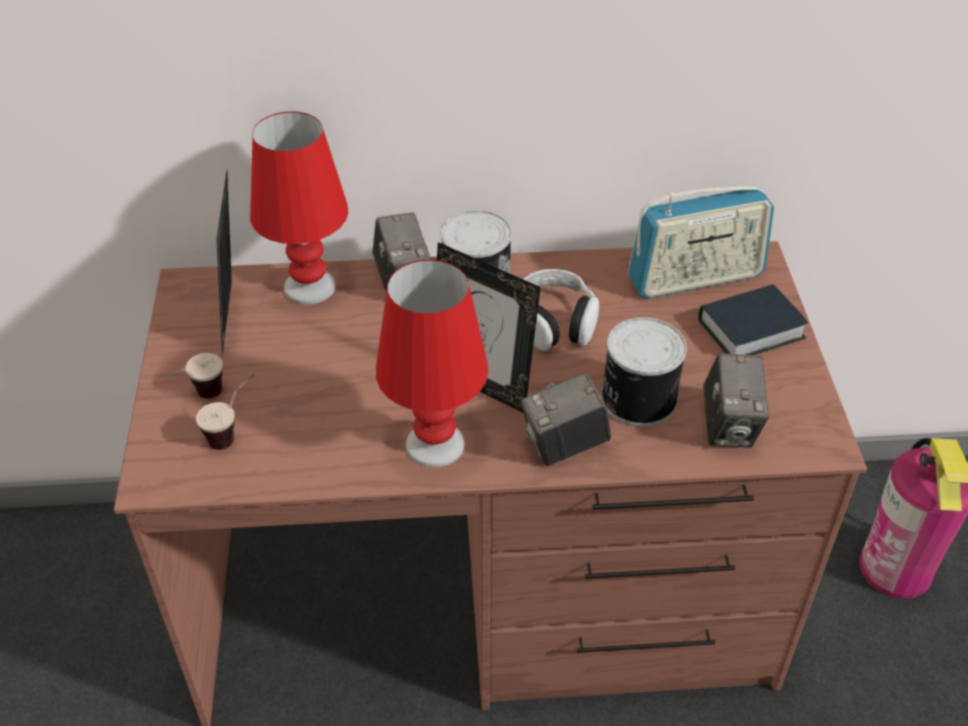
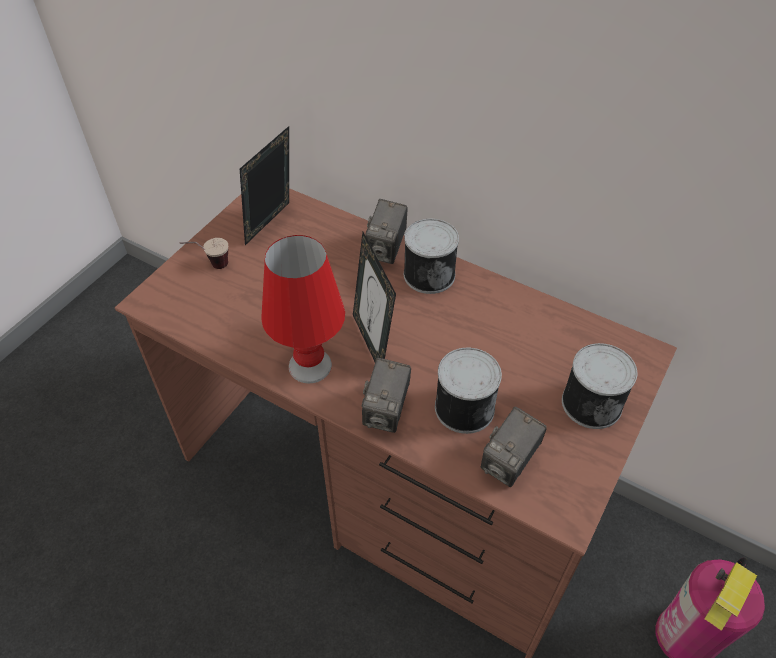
camera: 35 degrees right, 5 degrees up
cup [196,374,255,450] -> none
red table lamp [250,111,348,304] -> none
camera [521,372,611,466] -> camera turned 90 degrees counterclockwise [362,358,411,433]
headphones [523,269,599,351] -> none
radio [628,186,774,299] -> none
book [699,284,808,355] -> can [562,343,637,429]

